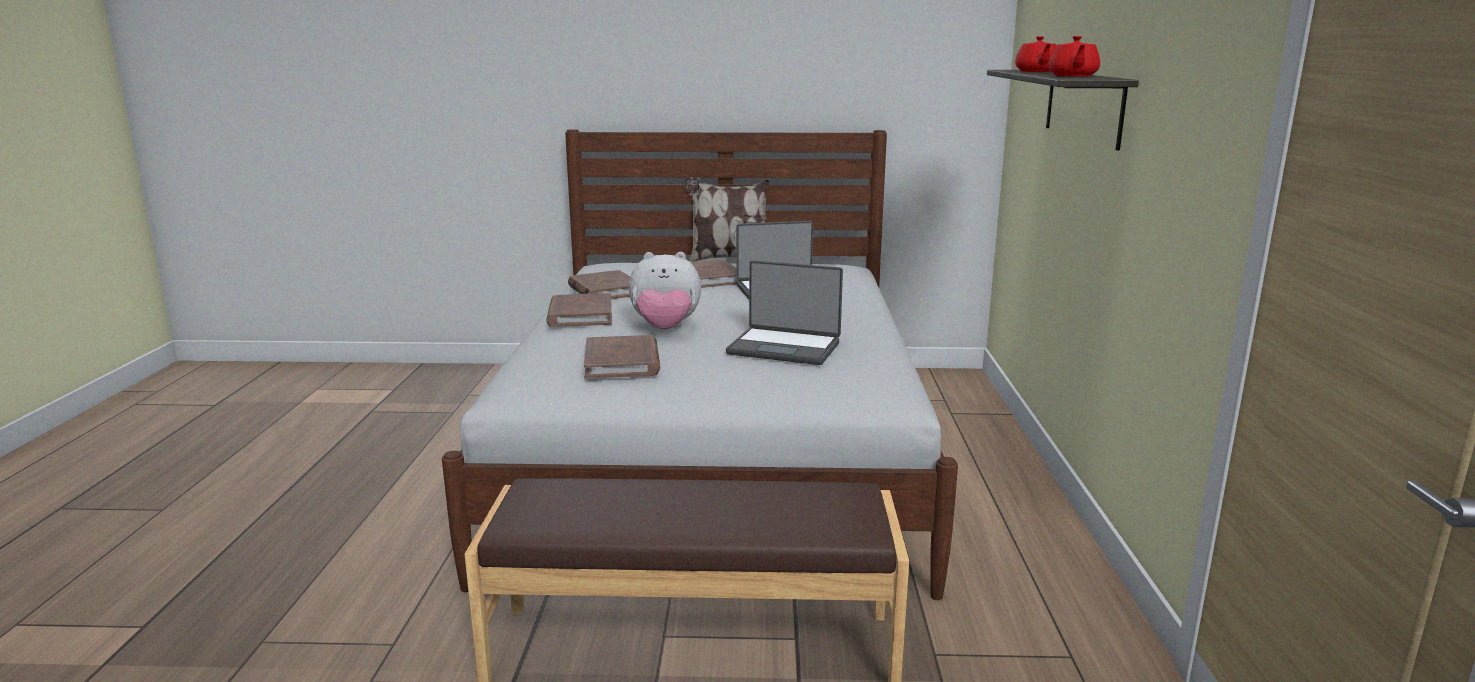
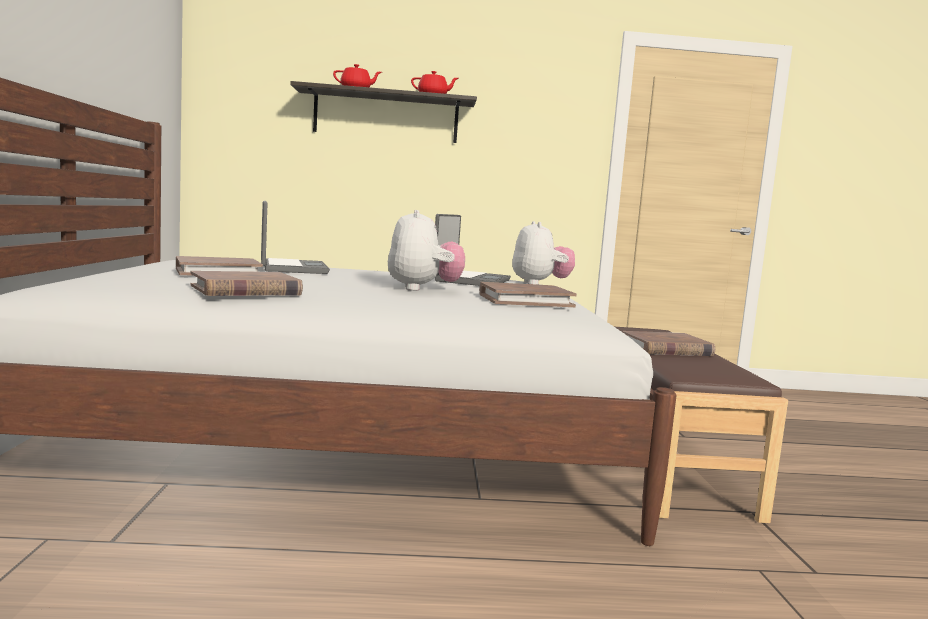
camera: 95 degrees left, 10 degrees down
brown book [546,293,612,327] -> brown book moved to [623,331,715,356]
pillow [685,178,769,262] -> none
none -> plush toy [512,221,575,285]

